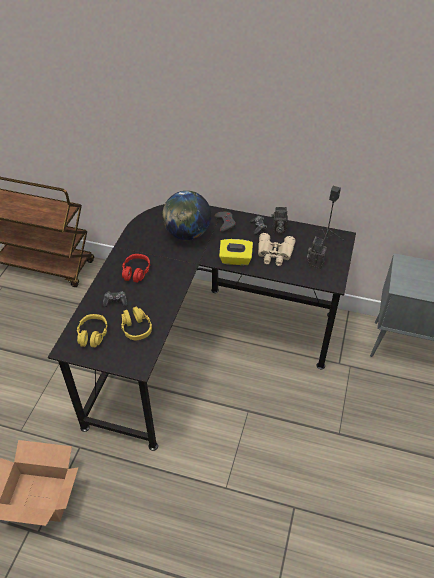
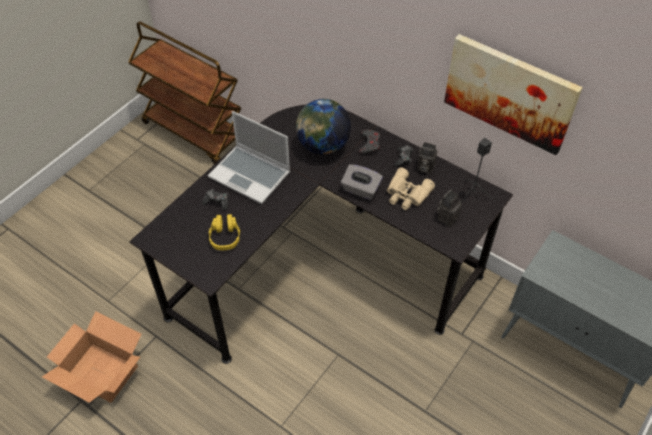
camera: 20 degrees right, 5 degrees up
yellow headphones [77,314,108,348] -> none
red headphones [122,254,150,283] -> laptop [208,111,290,204]
yellow tissue box [219,239,253,265] -> grey tissue box [341,164,383,200]
none -> picture [444,34,583,155]

